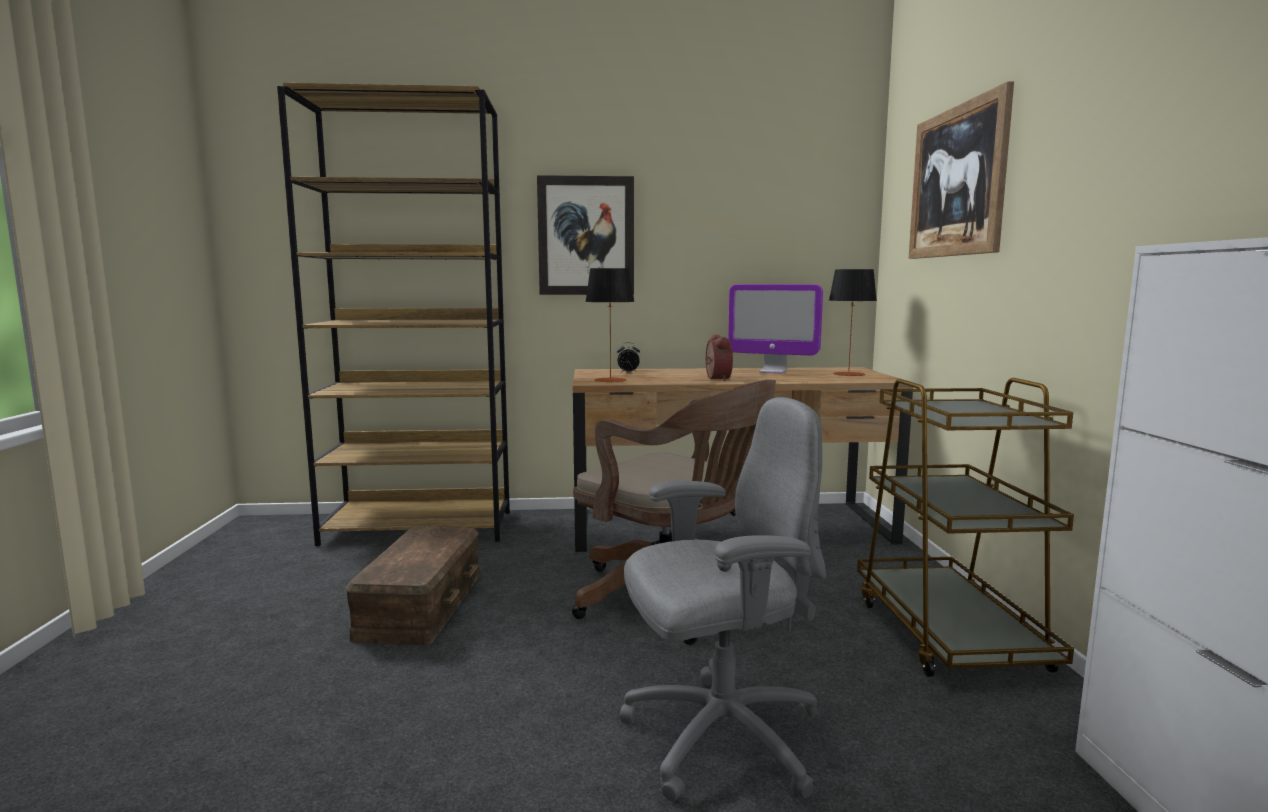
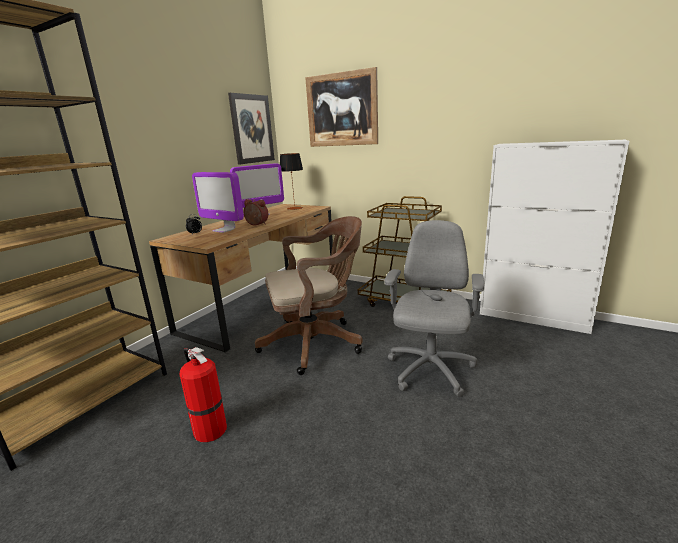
camera: 55 degrees left, 10 degrees up
brown storage box [345,526,480,645] -> fire extinguisher [179,347,227,442]
picture [537,175,634,295] -> picture moved to [228,93,275,165]
table lamp [585,268,635,382] -> none
none -> monitor [192,172,244,233]

